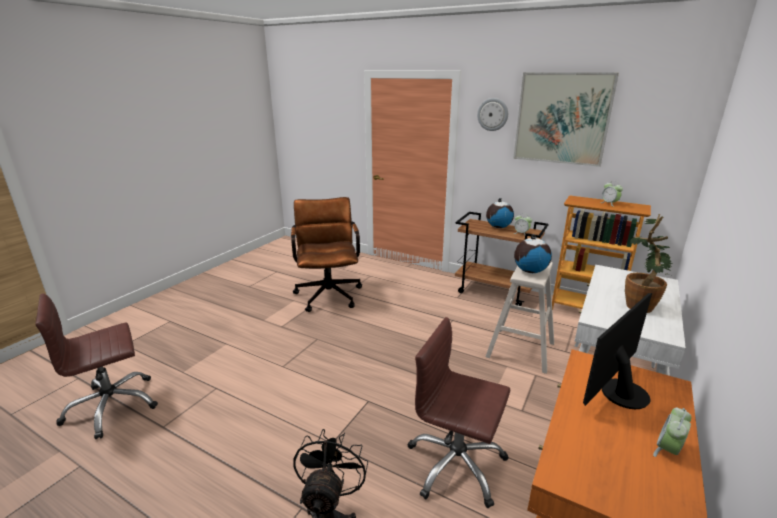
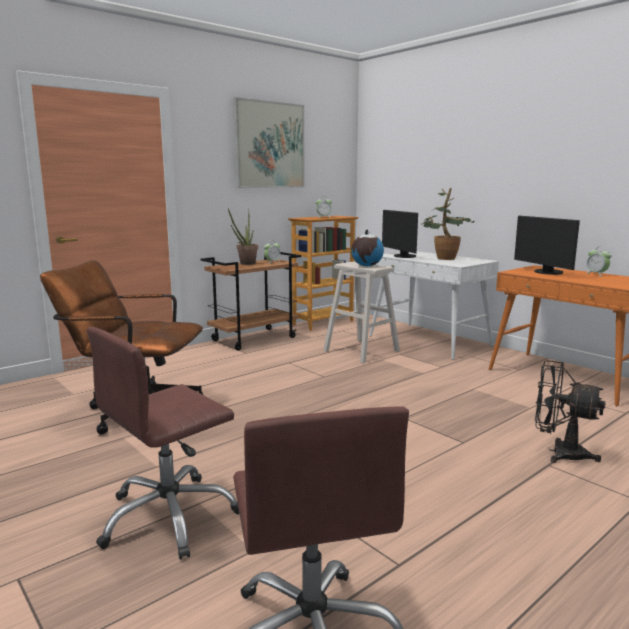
camera: 70 degrees left, 10 degrees down
brown office chair [408,317,510,508] -> brown office chair moved to [87,327,239,560]
wall clock [477,98,508,131] -> none
globe [486,198,514,228] -> potted plant [228,208,258,265]
none -> monitor [382,210,418,258]

